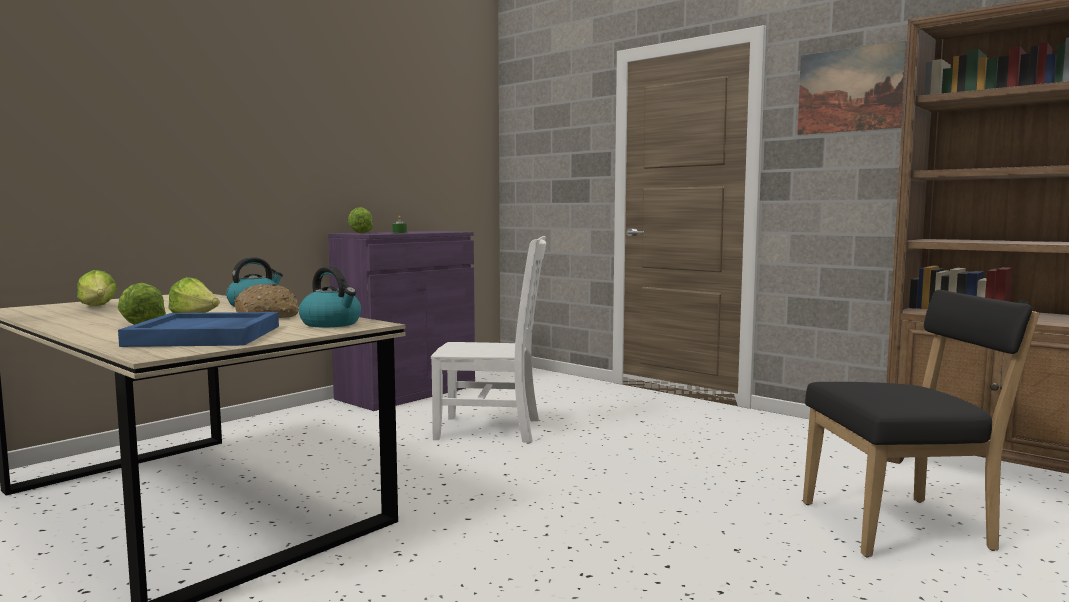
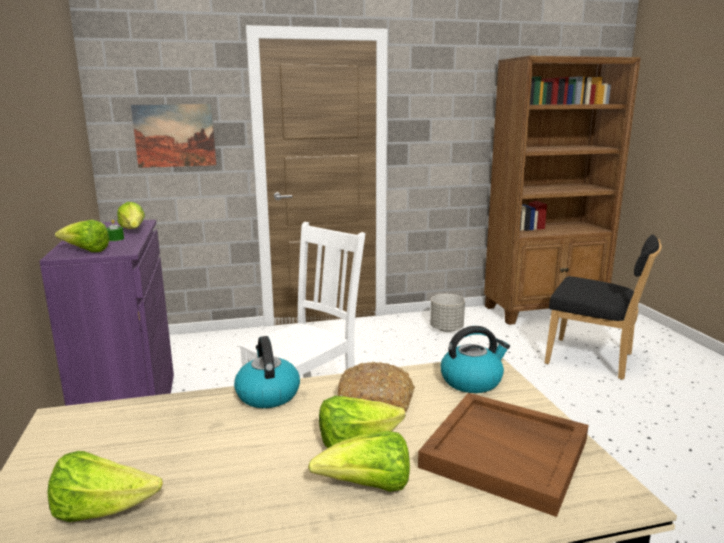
camera: 55 degrees left, 10 degrees up
blue tray [118,312,279,347] -> brown tray [418,393,588,517]
picture [797,41,907,135] -> picture moved to [131,104,216,168]
black chair [803,290,1040,557] -> black chair turned 90 degrees clockwise [545,235,662,380]
none -> lettuce [117,202,145,229]
none -> grey planter [430,294,465,332]

